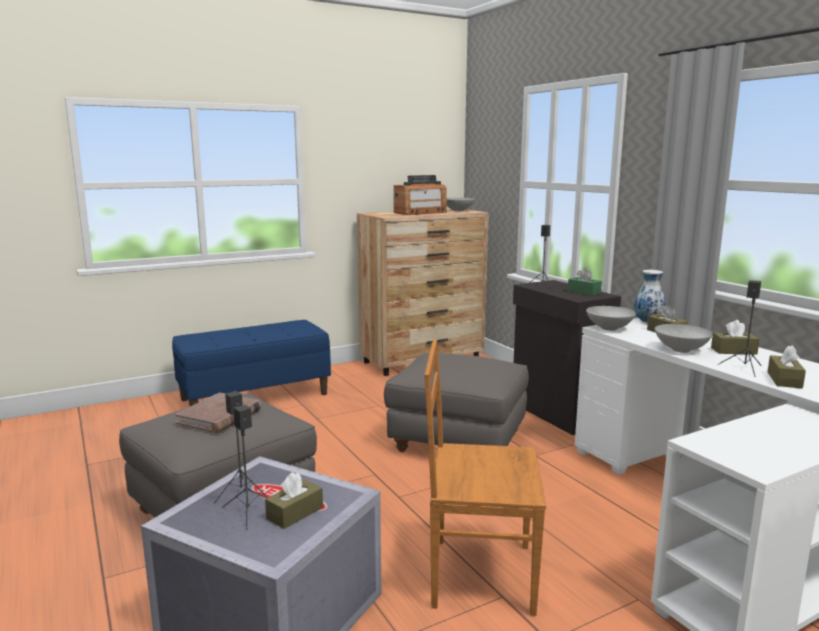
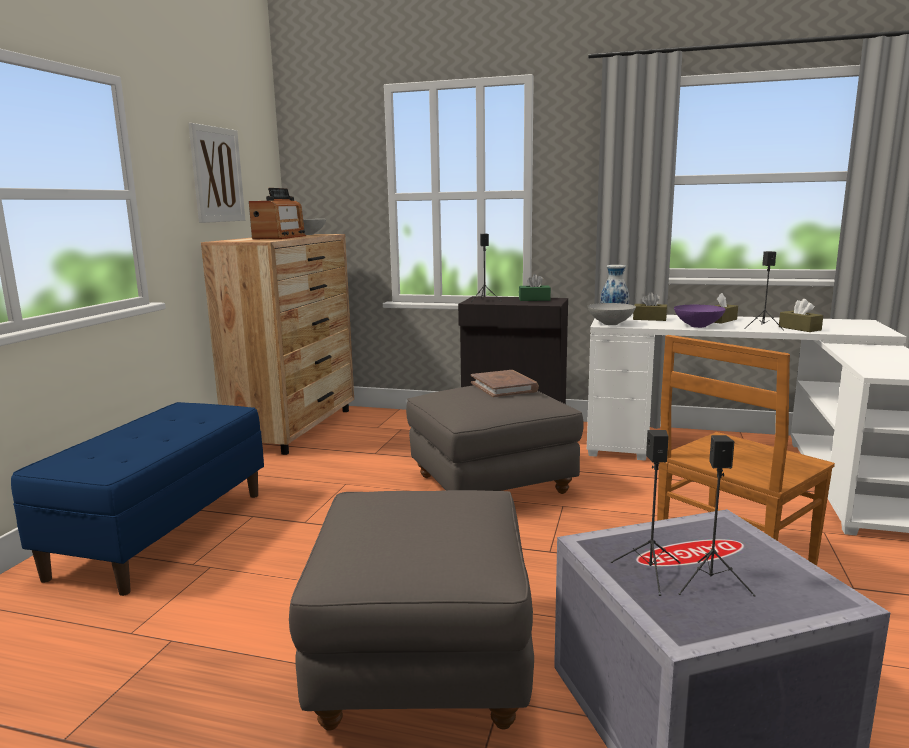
camera: 45 degrees left, 0 degrees up
brown book [175,393,261,433] -> brown book moved to [471,370,539,397]
brown tissue box [265,472,323,529] -> none
grey bowl [655,324,713,353] -> purple bowl [674,305,726,328]
none -> picture [188,123,245,223]

